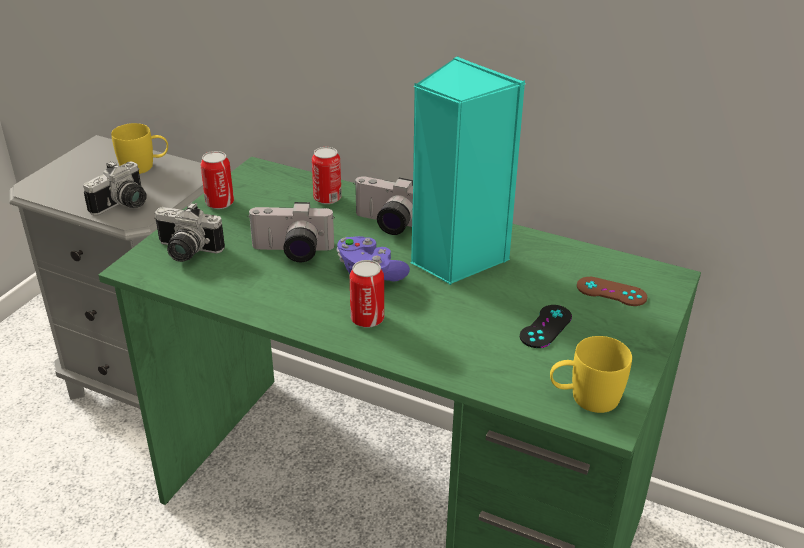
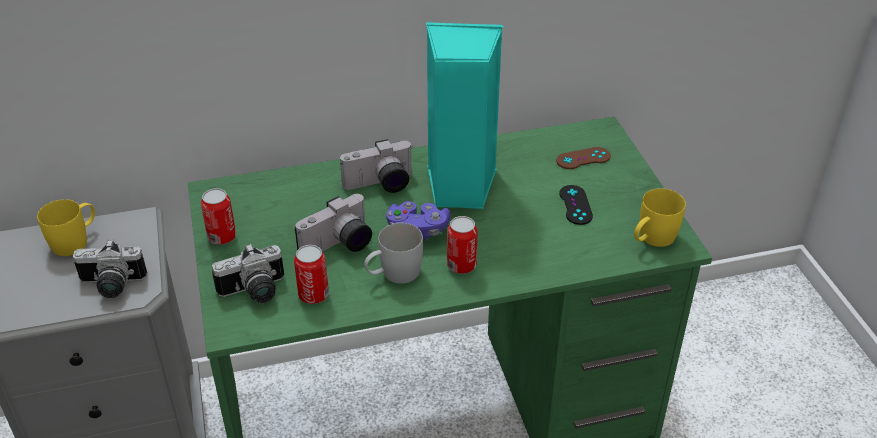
camera: 40 degrees left, 5 degrees up
camera [83,161,147,215] -> camera turned 90 degrees clockwise [73,240,147,298]
can [312,147,342,204] -> can moved to [294,245,329,304]
none -> white mug [364,223,423,284]

